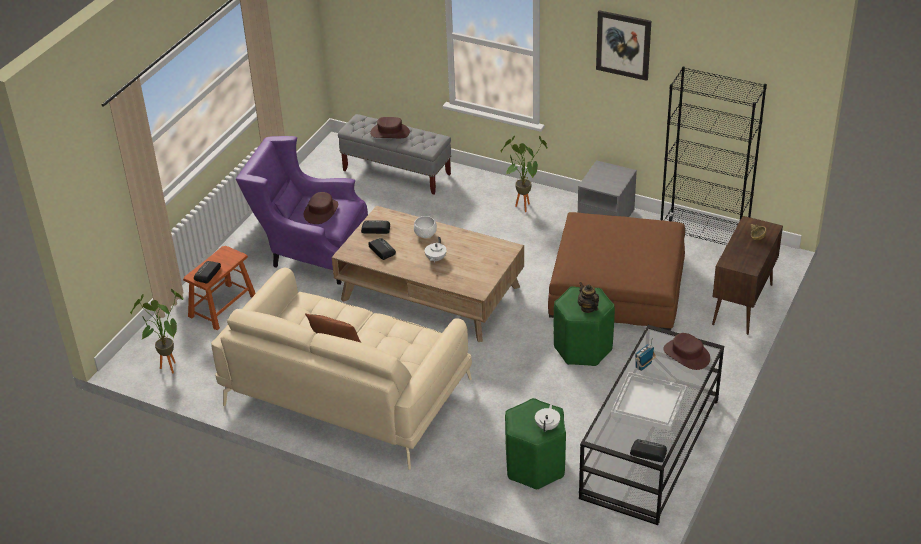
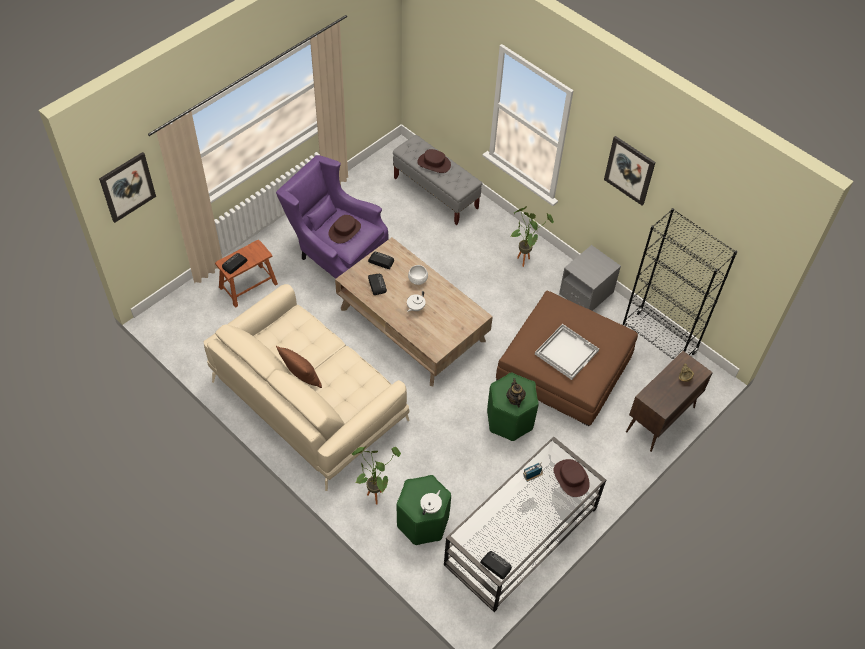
camera: 15 degrees right, 15 degrees up
potted plant [130,289,184,374] -> potted plant moved to [352,446,401,505]
white tray [611,372,687,431] -> white tray moved to [535,324,599,380]
none -> picture [99,152,156,223]

